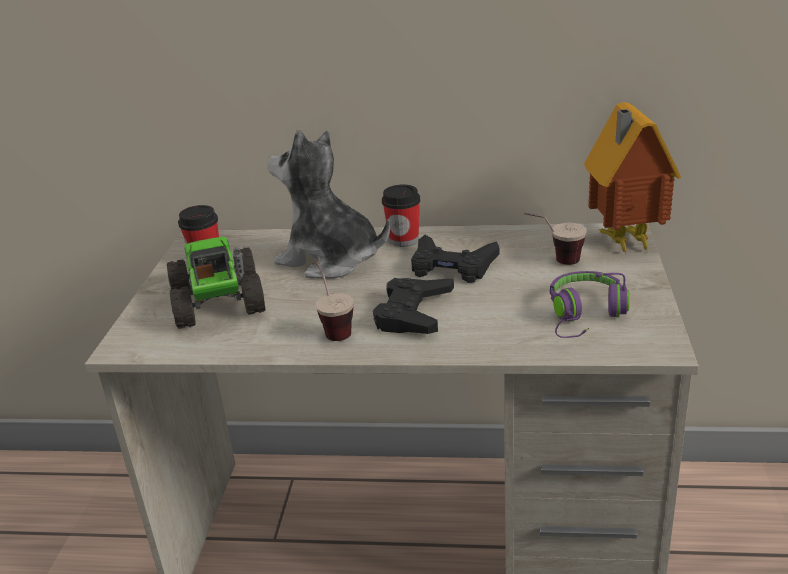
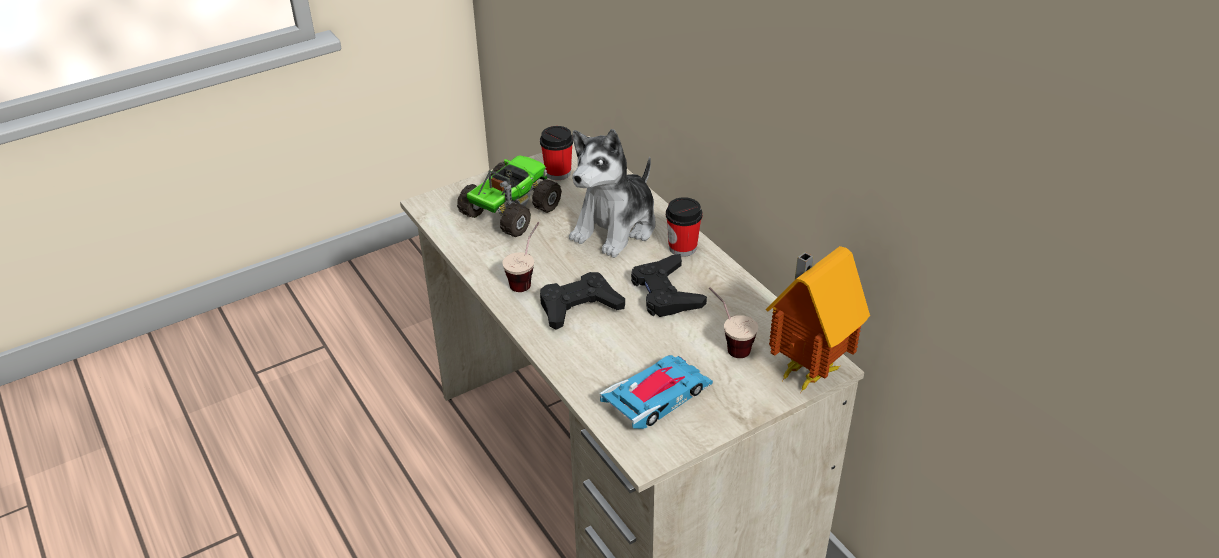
camera: 50 degrees right, 10 degrees up
plush toy [268,129,390,279] -> plush toy turned 135 degrees counterclockwise [569,129,656,258]
purple headphones [550,271,630,338] -> toy car [600,355,713,429]

